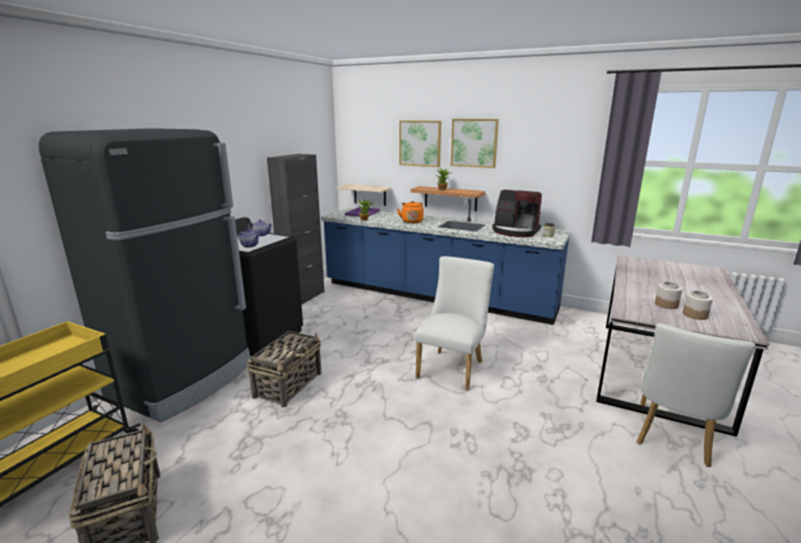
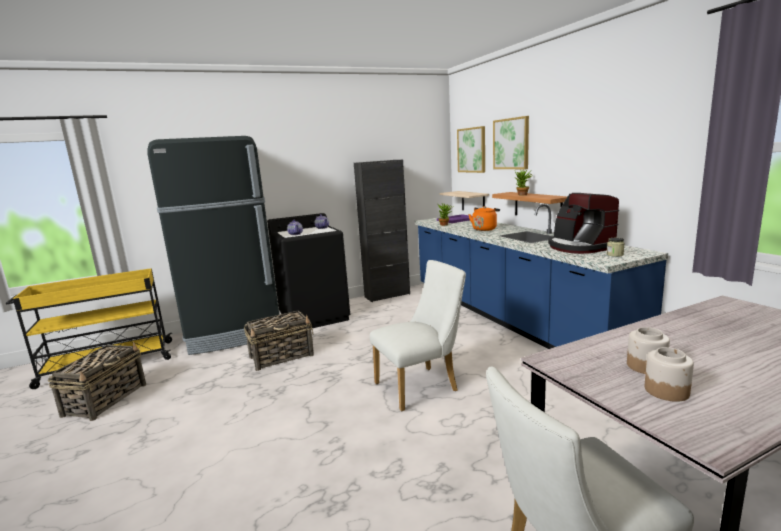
camera: 40 degrees right, 5 degrees down
picture [451,119,499,168] -> picture moved to [457,126,485,173]

